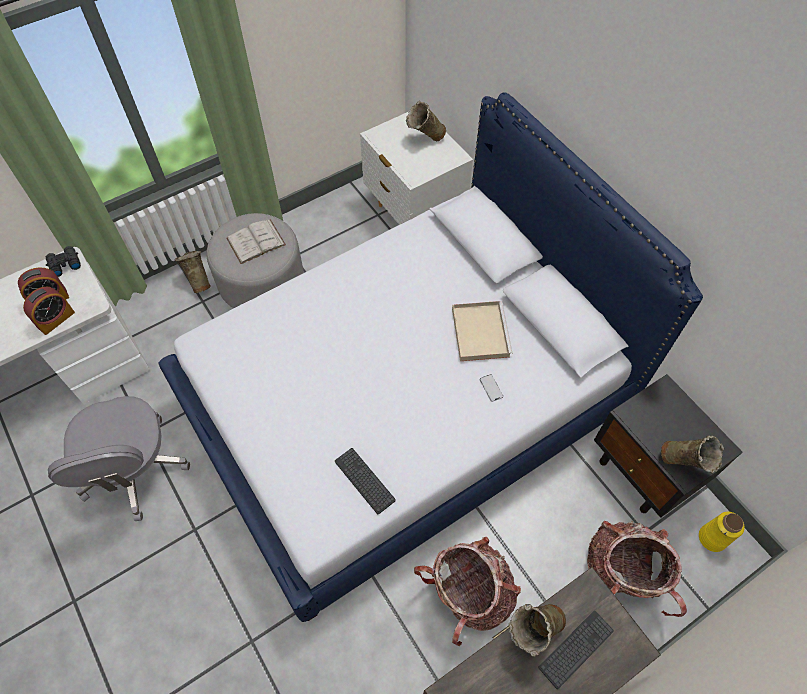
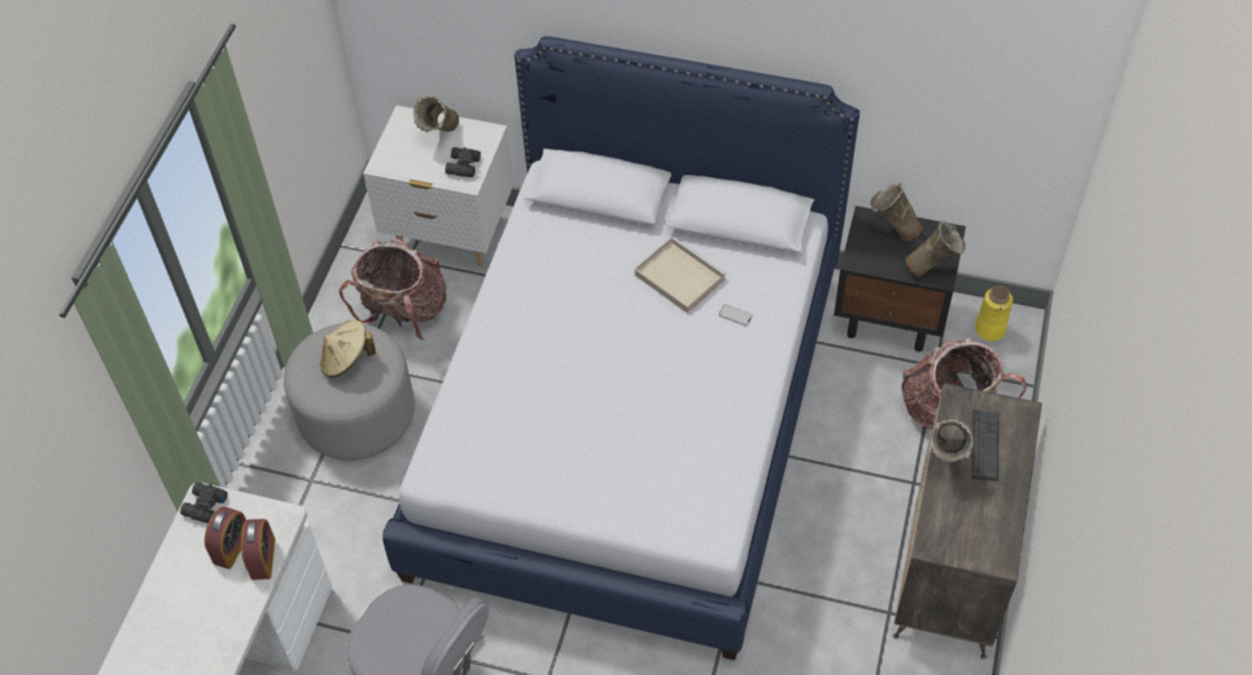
camera: 40 degrees left, 5 degrees down
beige vase [175,251,211,293] -> beige vase moved to [870,183,923,241]
white book [226,219,286,264] -> beige hat [320,320,376,378]
keyboard [335,448,396,515] -> none
backpack [414,537,521,646] -> backpack moved to [339,238,447,340]
none -> black binoculars [445,147,481,177]

